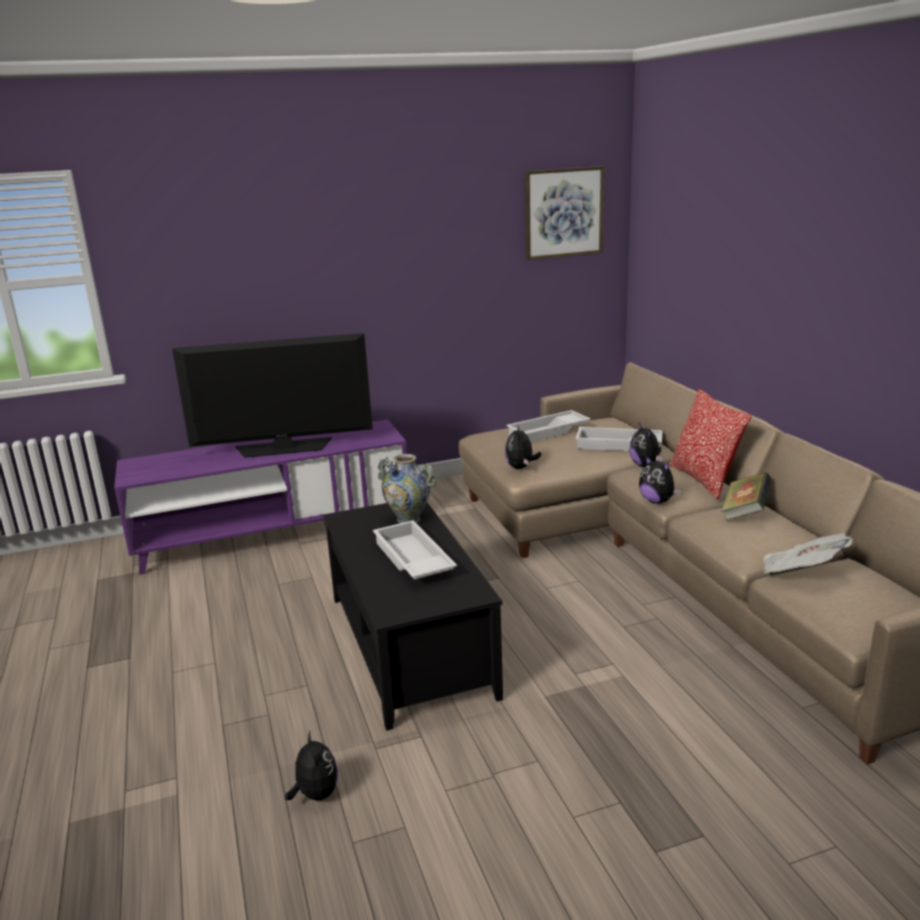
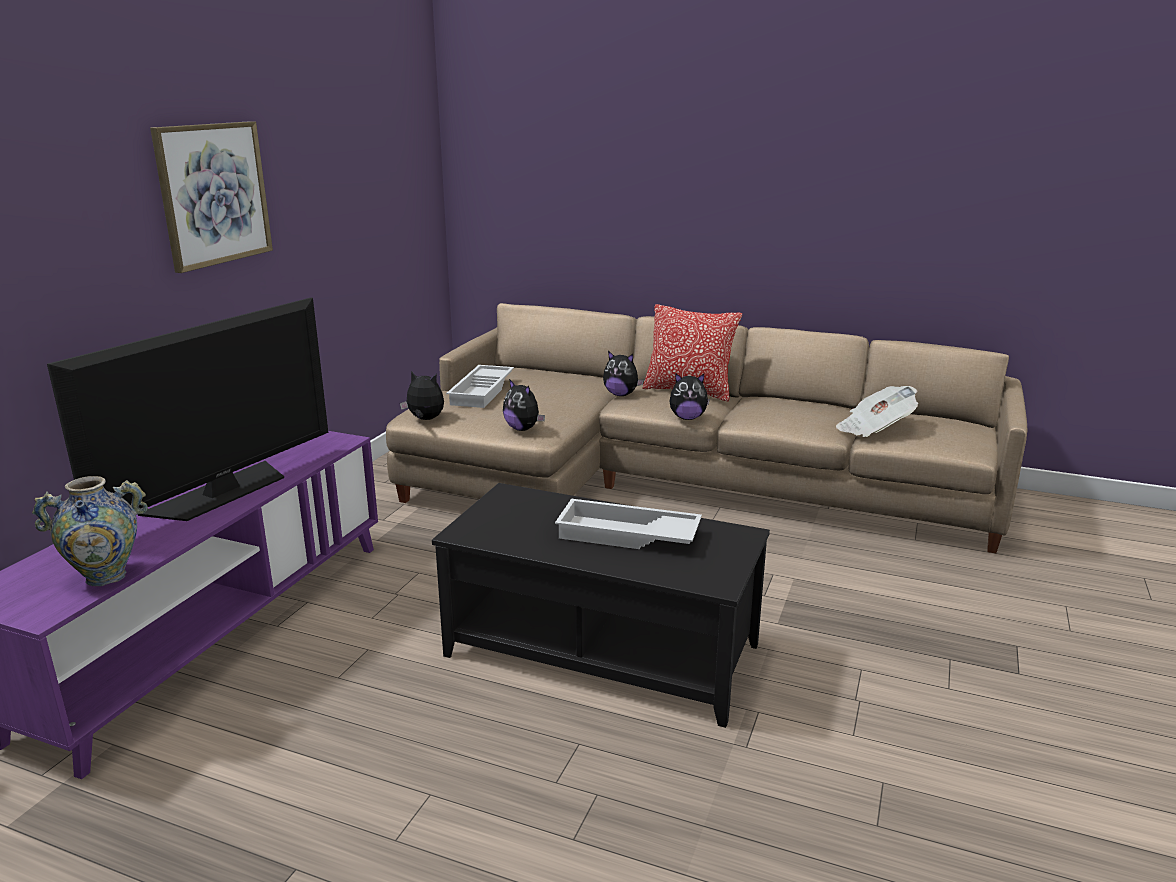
camera: 50 degrees left, 0 degrees up
plush toy [285,731,338,801] -> plush toy moved to [400,371,444,420]
vase [378,454,436,523] -> vase moved to [32,476,148,586]
picture [525,166,604,260] -> picture moved to [150,121,273,273]
white tray [576,427,663,451] -> none
book [721,473,771,520] -> none

